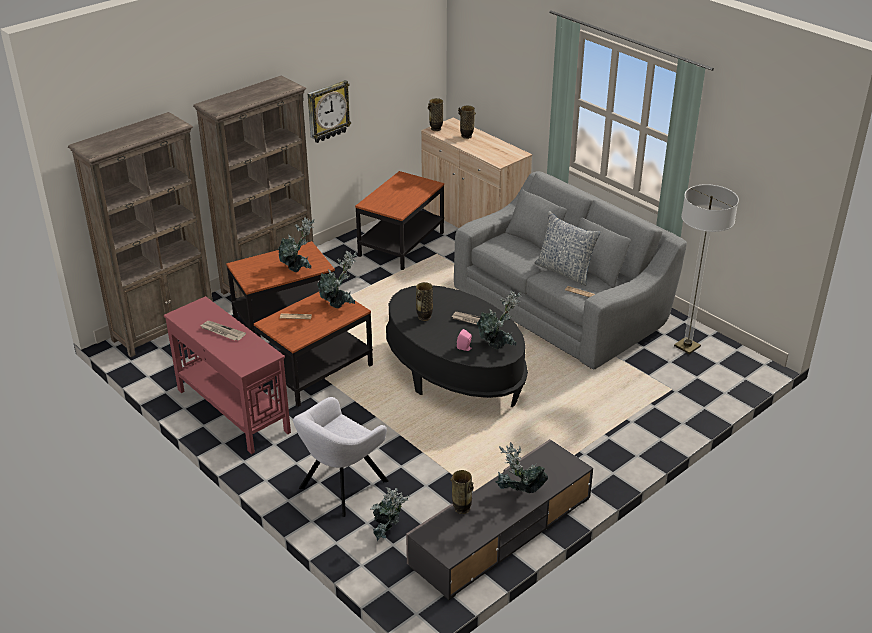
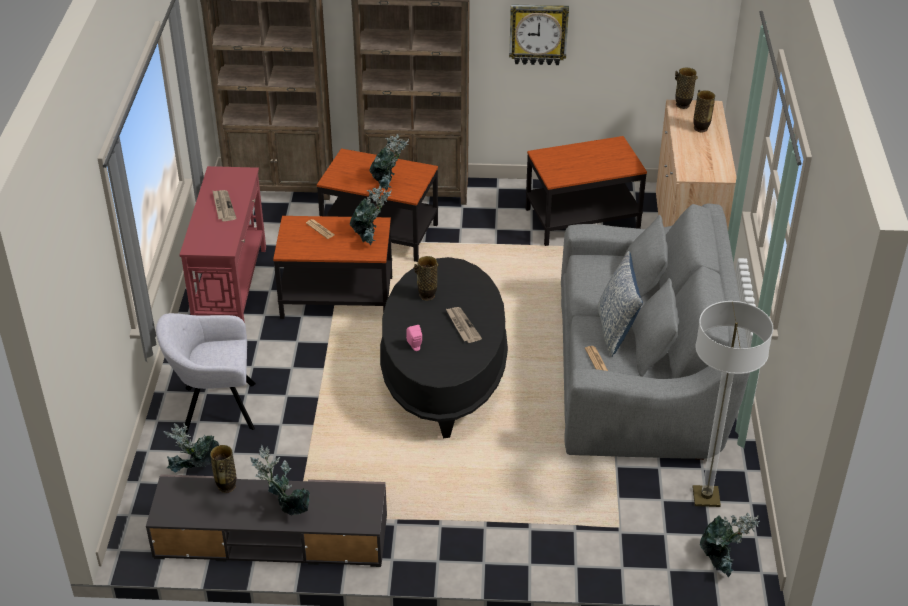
camera: 45 degrees right, 5 degrees up
potted plant [476,291,521,349] -> potted plant moved to [700,513,760,577]

